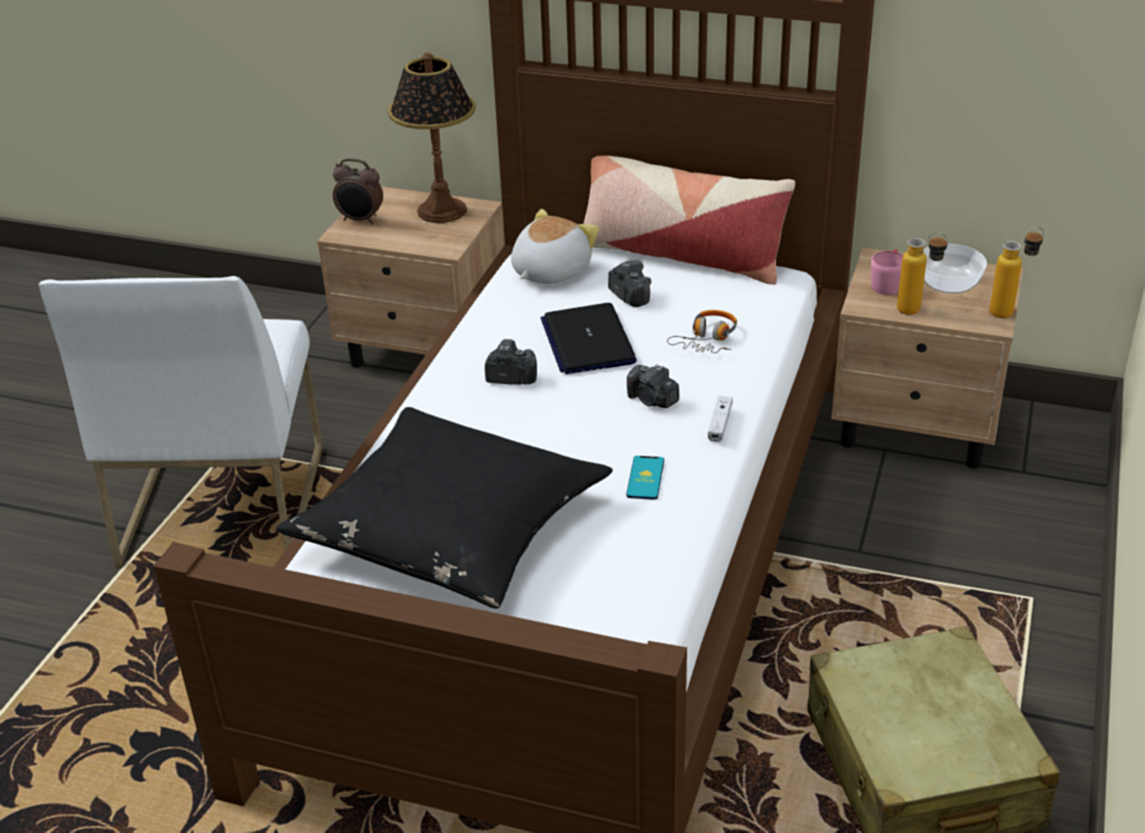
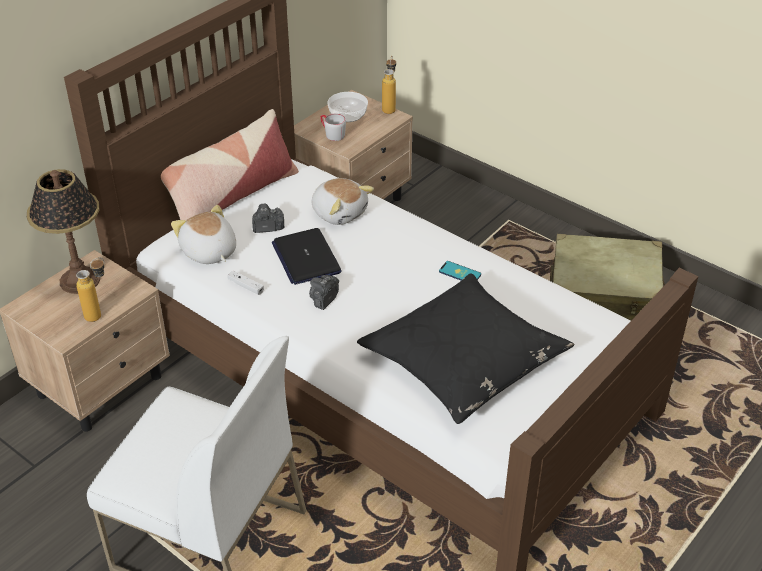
camera: 70 degrees left, 5 degrees up
alarm clock [333,158,383,224] -> none
laptop [541,303,637,374] -> laptop turned 60 degrees clockwise [272,228,342,285]
camera [627,364,679,408] -> none
headphones [667,310,737,353] -> plush toy [311,178,374,225]
white game controller [708,396,733,442] -> white game controller moved to [227,271,264,295]
pink mug [871,250,903,295] -> grey mug [320,113,346,141]
bottle [897,232,948,315] -> bottle moved to [76,257,104,322]

